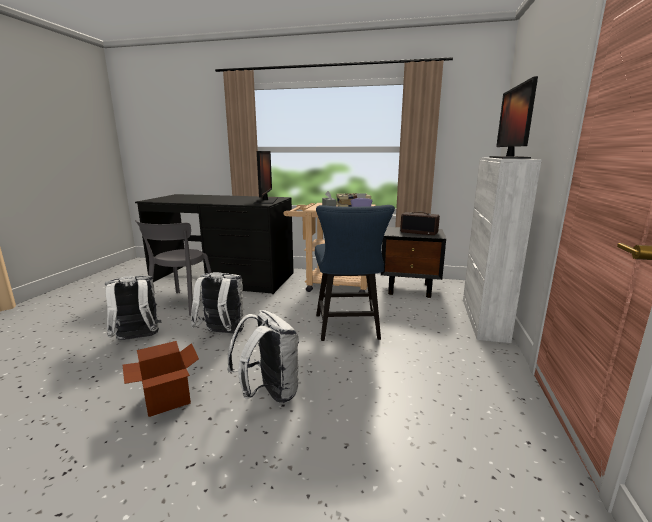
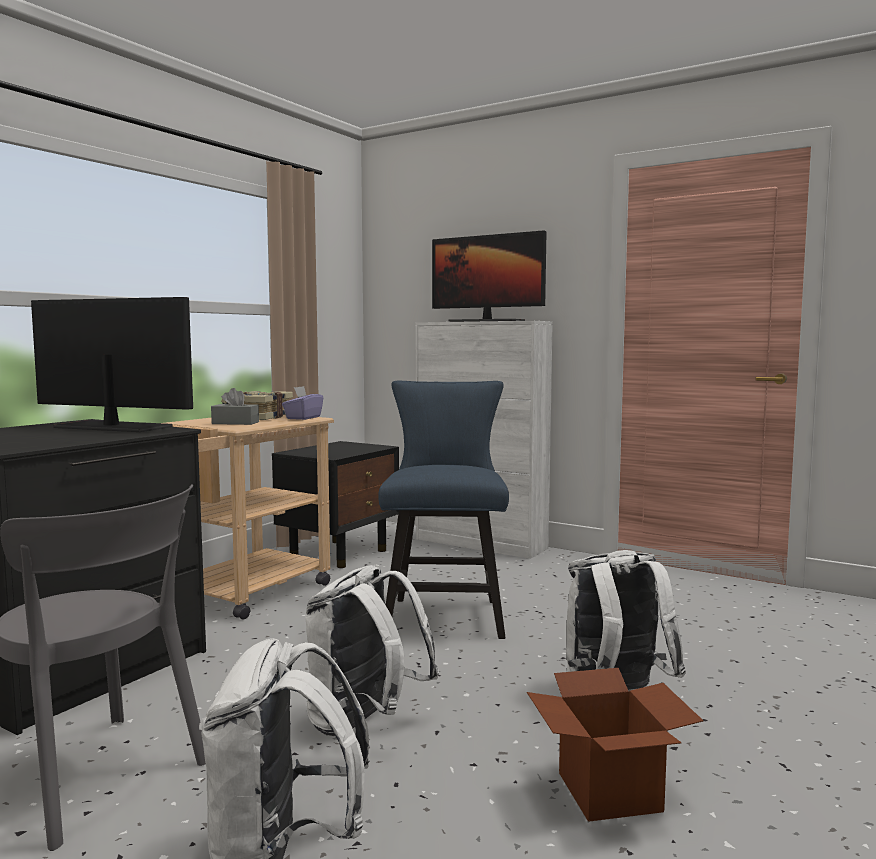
camera: 70 degrees left, 10 degrees down
blue chair [315,205,395,341] -> blue chair turned 105 degrees counterclockwise [378,381,509,639]
radio [400,212,440,235] -> none

